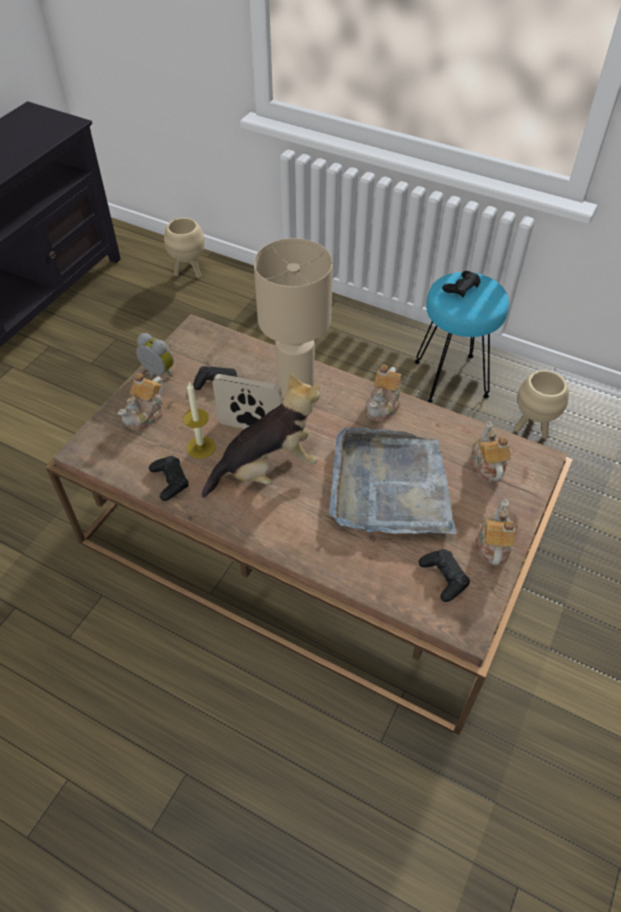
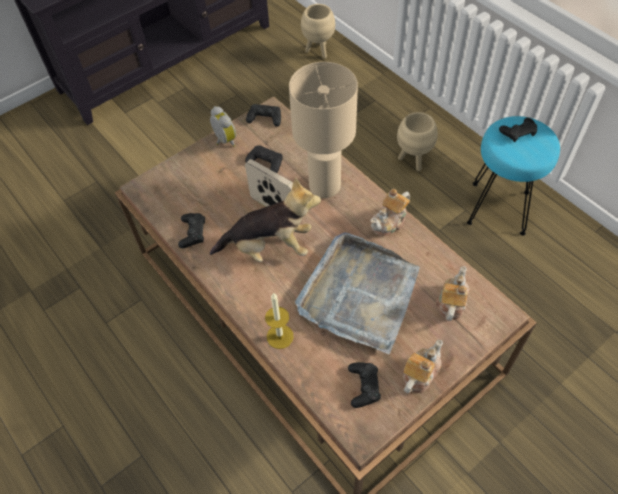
camera: 25 degrees right, 5 degrees up
teapot [118,373,164,430] -> none
candle [183,382,215,459] -> candle moved to [265,293,294,349]
beige planter [514,370,569,439] -> beige planter moved to [397,112,438,171]
none -> black game controller [246,104,281,127]

